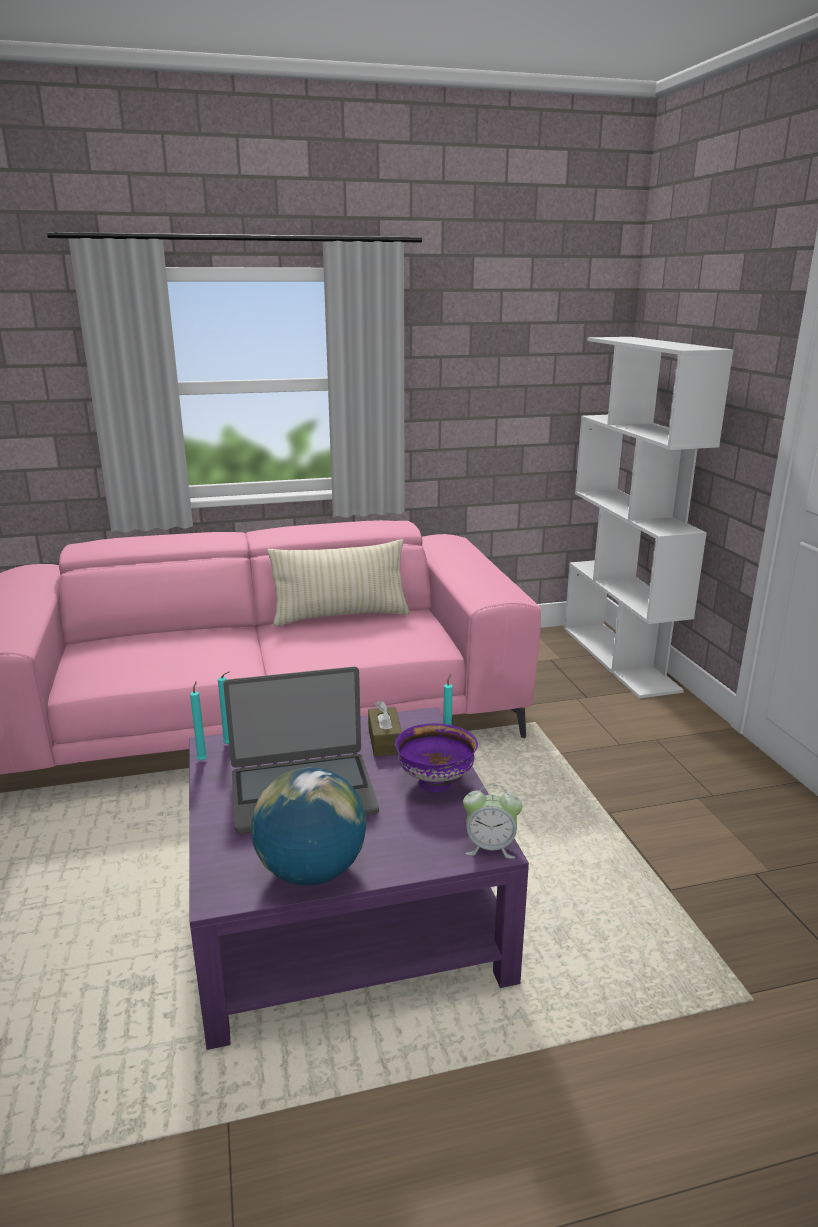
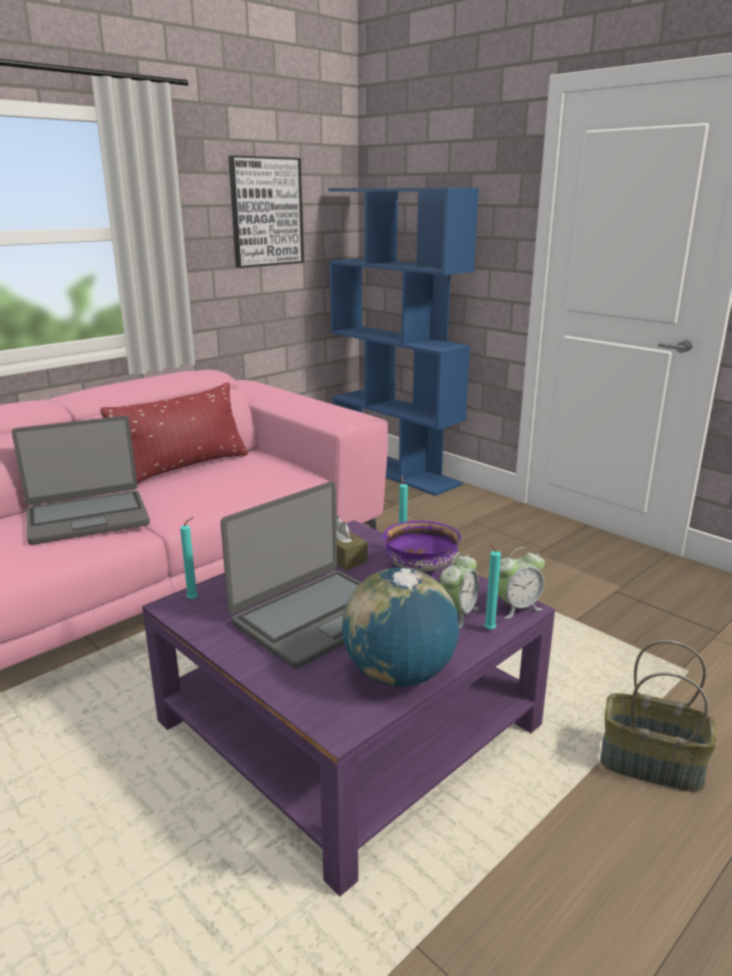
camera: 30 degrees left, 0 degrees up
turquoise candle [190,681,207,761] -> turquoise candle moved to [484,540,501,630]
beige pillow [267,539,410,627] -> red pillow [100,382,249,484]
white bookcase [564,337,733,698] -> blue bookcase [328,188,479,496]
none -> laptop [12,416,150,545]
none -> picture [228,155,304,268]
none -> alarm clock [440,552,479,628]
none -> basket [600,640,717,792]

